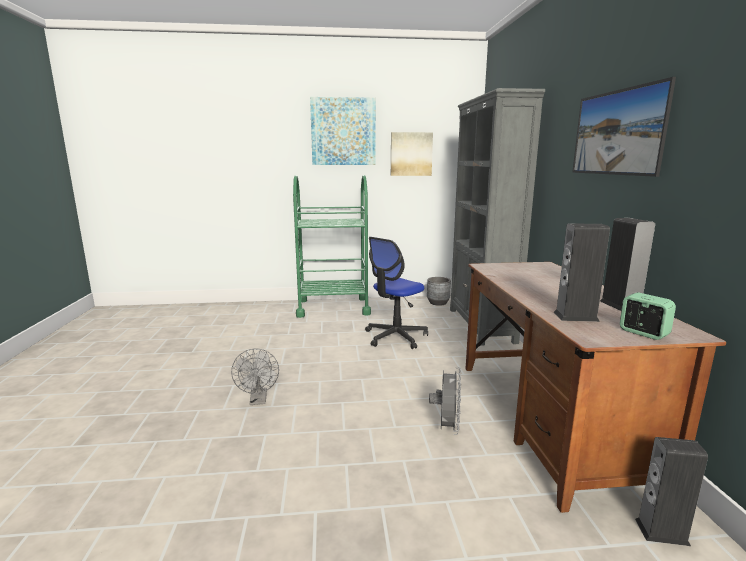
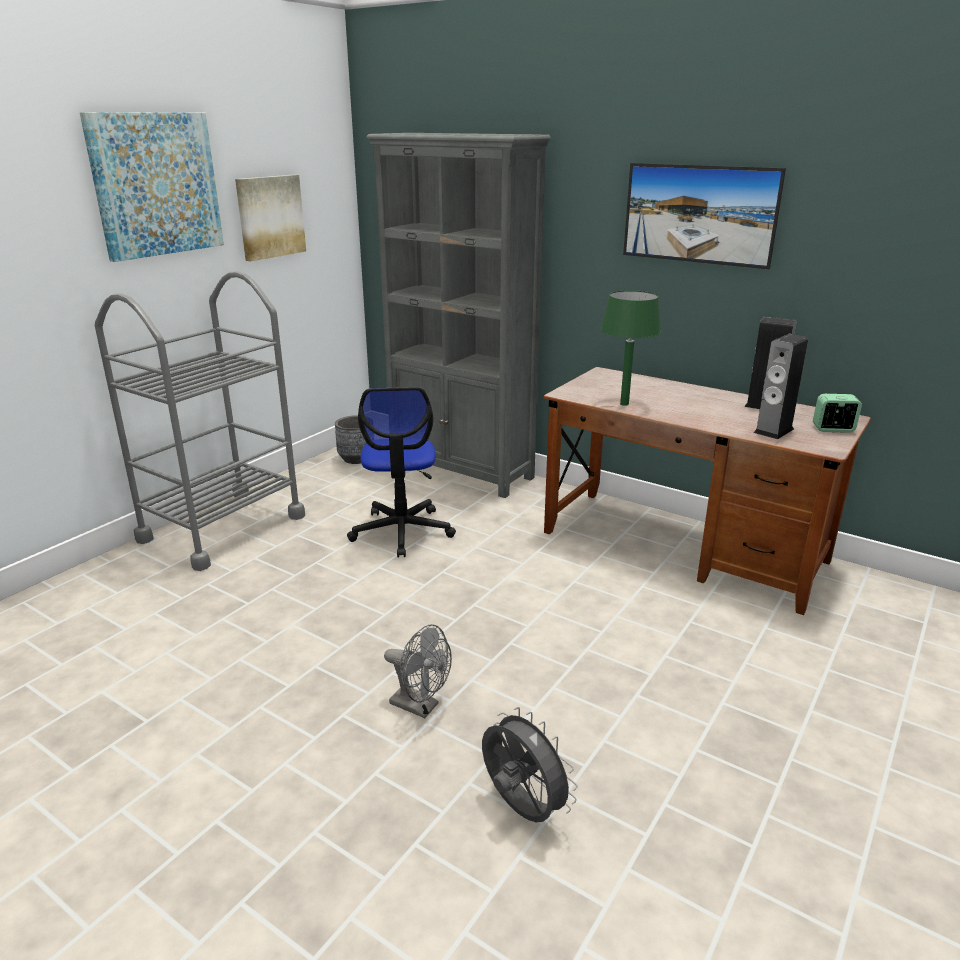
camera: 50 degrees left, 10 degrees up
green cart [293,175,371,318] -> grey cart [95,271,305,571]
grey fan [429,367,461,435] -> grey fan moved to [482,707,578,822]
speaker [635,437,708,546] -> none
none -> green table lamp [601,290,661,406]

